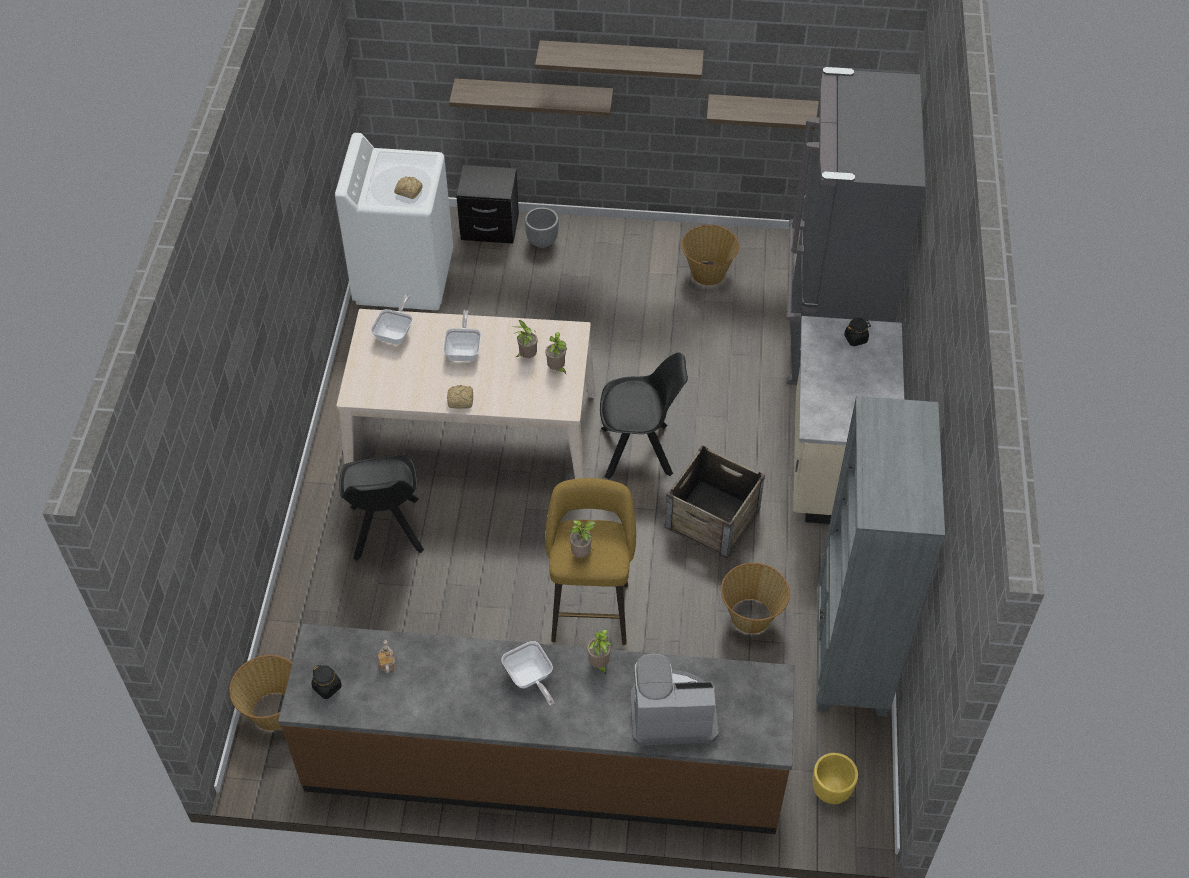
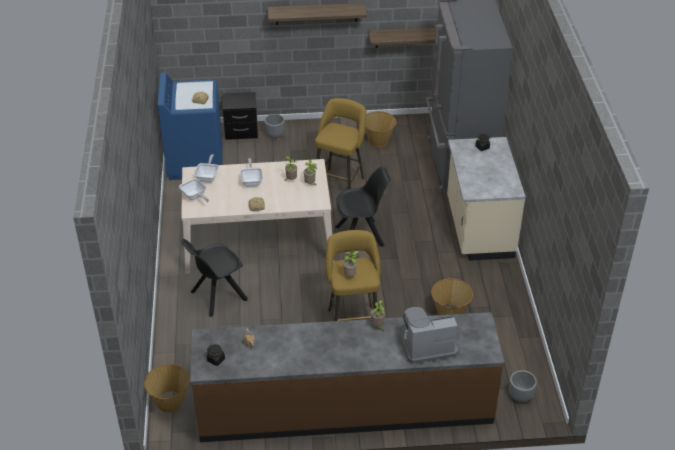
camera: 10 degrees left, 10 degrees down
white washing machine [335,133,453,310] -> blue washing machine [157,72,222,180]
black chair [339,456,424,561] -> black chair turned 75 degrees clockwise [182,239,248,317]
shelf [449,78,613,117] -> none
frying pan [501,641,554,706] -> frying pan moved to [179,178,209,202]
crate [665,445,765,558] -> none
yellow planter [812,753,858,804] -> grey planter [509,370,537,402]
grey bookcase [817,396,945,717] -> none
none -> yellow stool [315,98,366,189]

